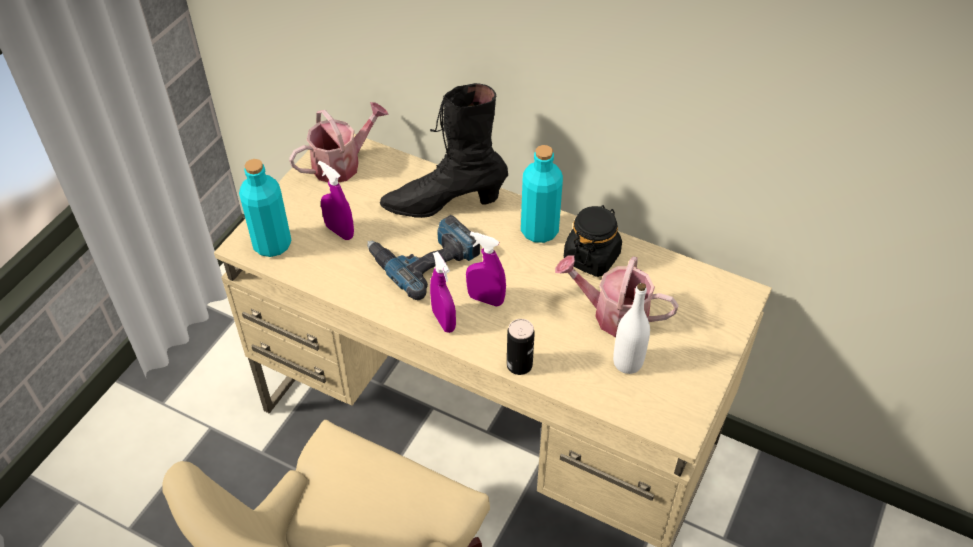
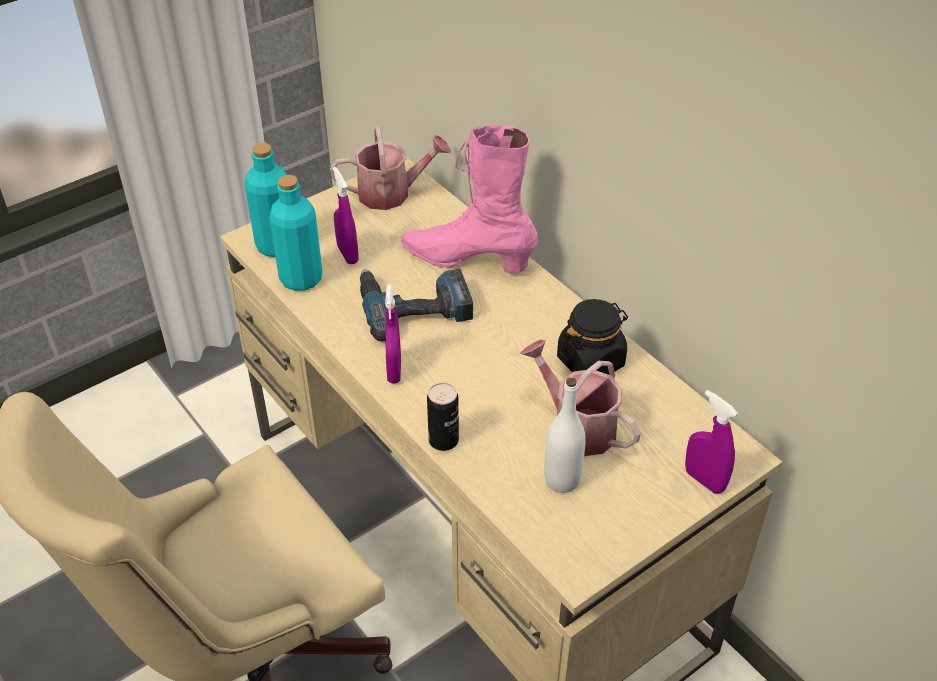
camera: 25 degrees right, 5 degrees down
black boot [380,83,508,218] -> pink boot [401,125,538,273]
purple spray bottle [466,231,506,307] -> purple spray bottle moved to [685,390,738,494]
turquoise bottle [521,145,563,243] -> turquoise bottle moved to [269,175,322,291]

